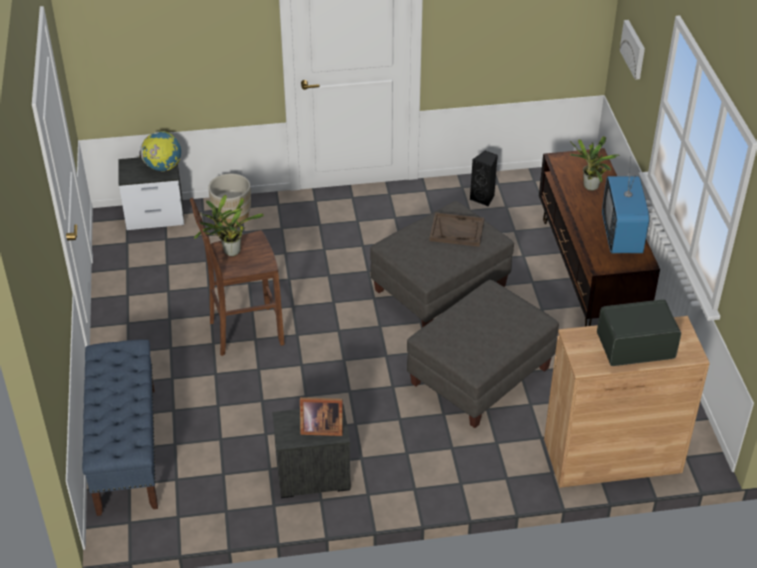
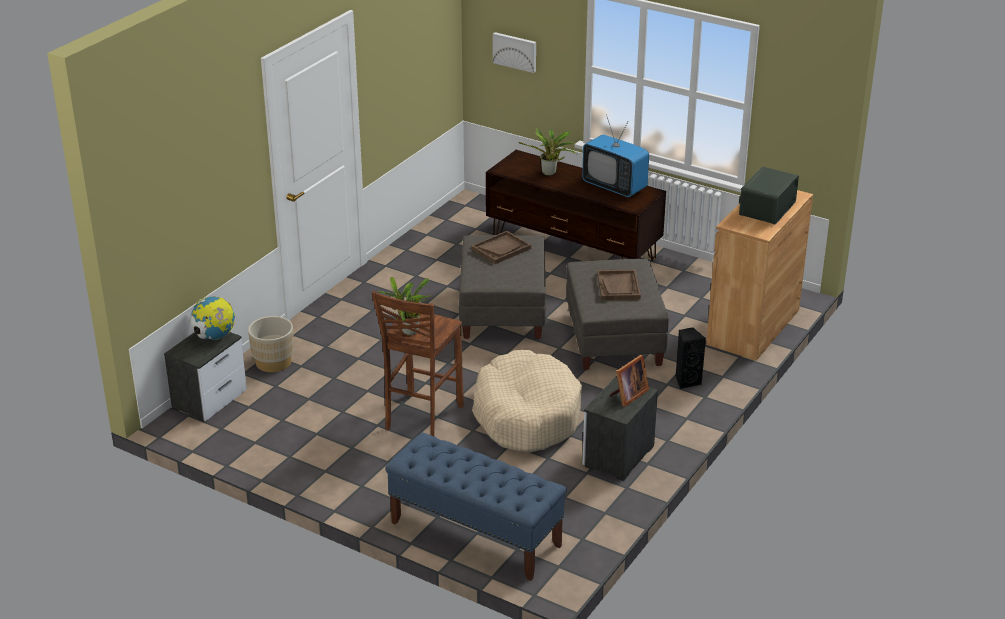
camera: 50 degrees left, 10 degrees down
black speaker [470,150,498,207] -> black speaker moved to [676,327,706,389]
none -> beige dog bed [472,350,582,453]
none -> brown tray [597,269,641,300]

